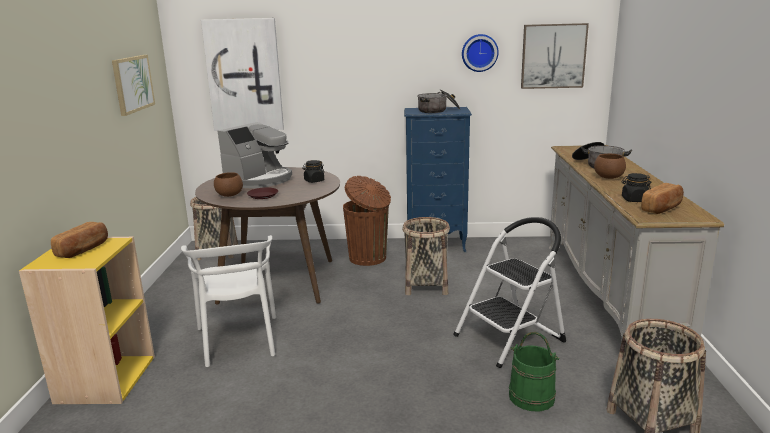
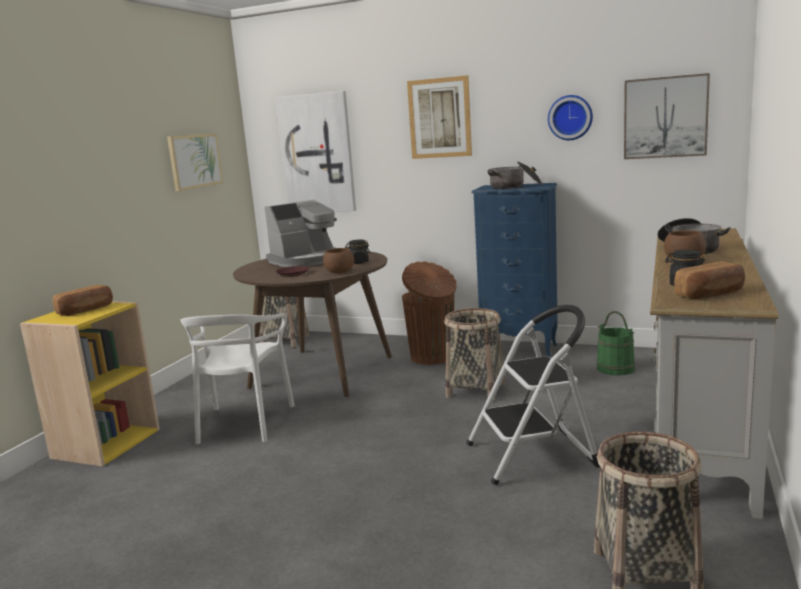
camera: 20 degrees right, 5 degrees down
brown bowl [214,172,243,197] -> brown bowl moved to [323,248,354,274]
green bucket [509,332,559,411] -> green bucket moved to [596,311,635,376]
none -> picture [407,75,472,159]

